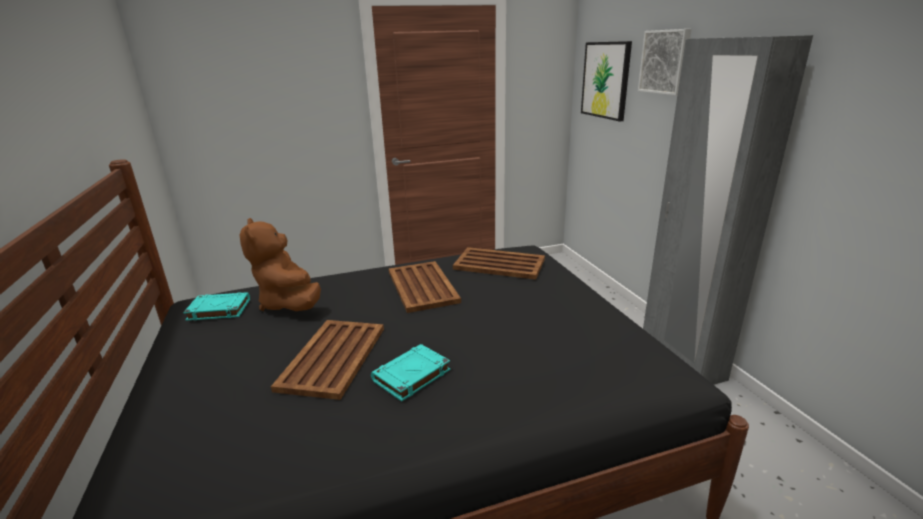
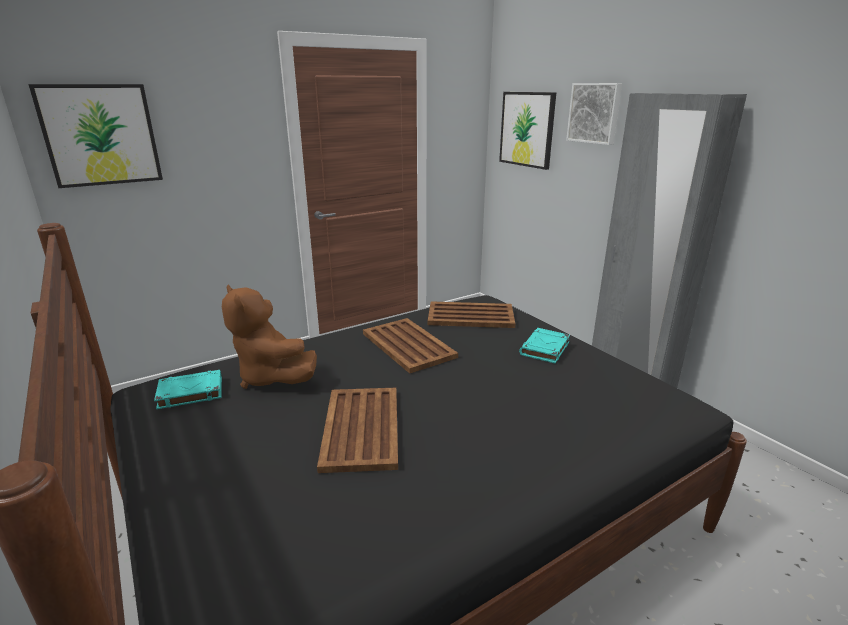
camera: 15 degrees left, 0 degrees up
turquoise book [371,344,450,401] -> turquoise book moved to [519,328,570,363]
none -> picture [28,84,163,188]

